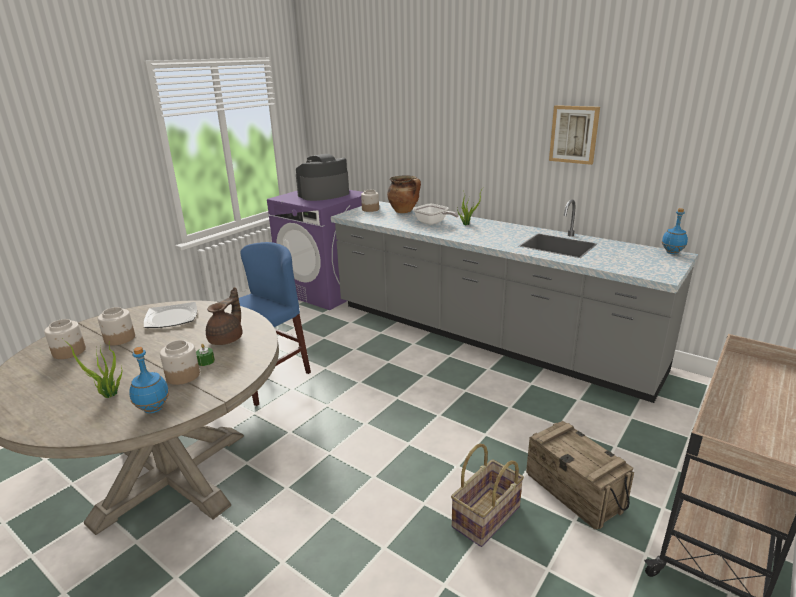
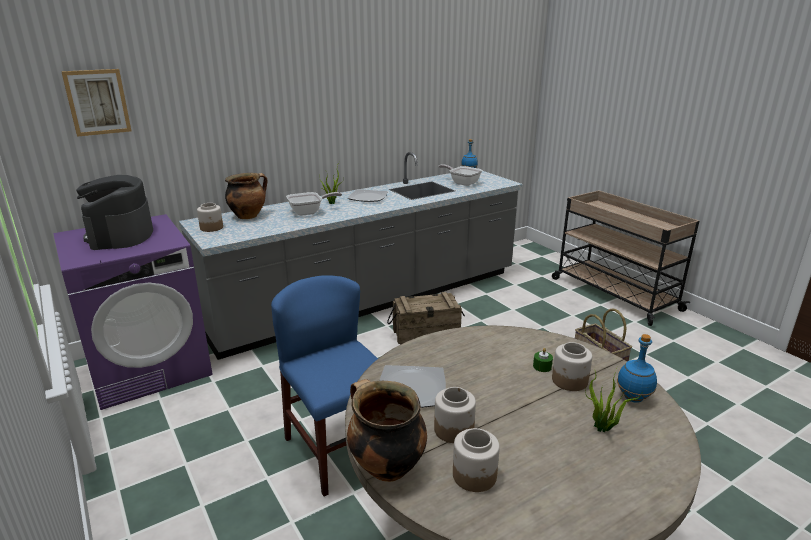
camera: 70 degrees left, 0 degrees up
brown teapot [206,287,242,345] -> none
crate [526,421,634,530] -> crate moved to [387,292,465,345]
picture [549,105,600,165] -> picture moved to [61,69,131,137]
none -> cooking pot [347,379,427,482]
none -> plate [348,189,388,202]
none -> frying pan [438,164,482,186]

